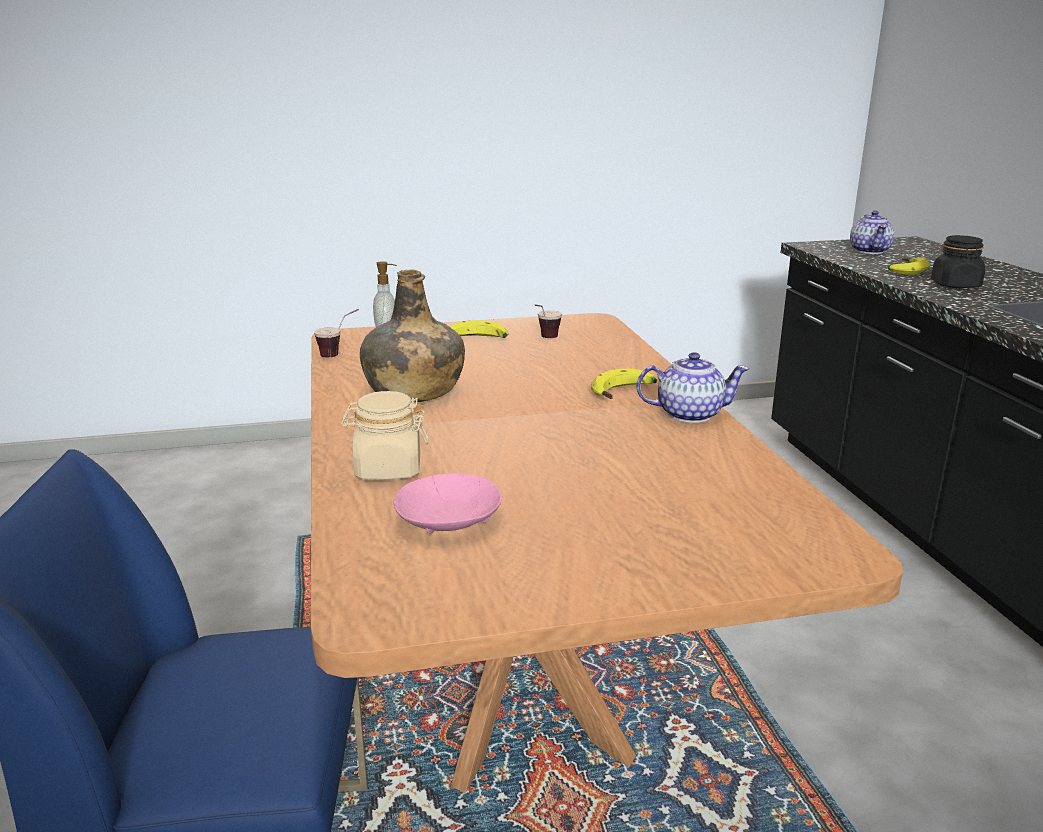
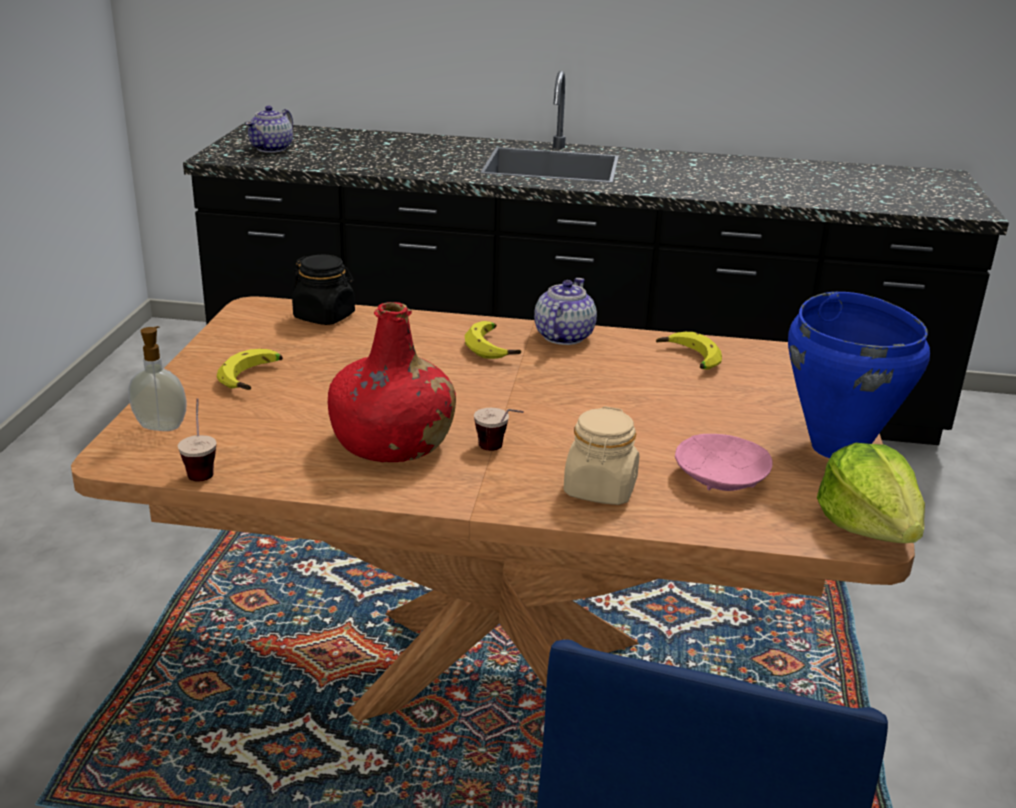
camera: 70 degrees left, 5 degrees up
green bottle [360,270,465,402] -> red bottle [328,302,456,462]
cup [535,304,562,338] -> cup moved to [474,408,524,451]
teapot [850,211,894,254] -> teapot turned 90 degrees clockwise [246,106,293,153]
banana [887,257,930,275] -> banana moved to [656,332,722,370]
black jar [931,235,985,288] -> black jar moved to [292,255,355,325]
none -> blue cooking pot [788,292,930,458]
none -> lettuce [817,443,925,543]

